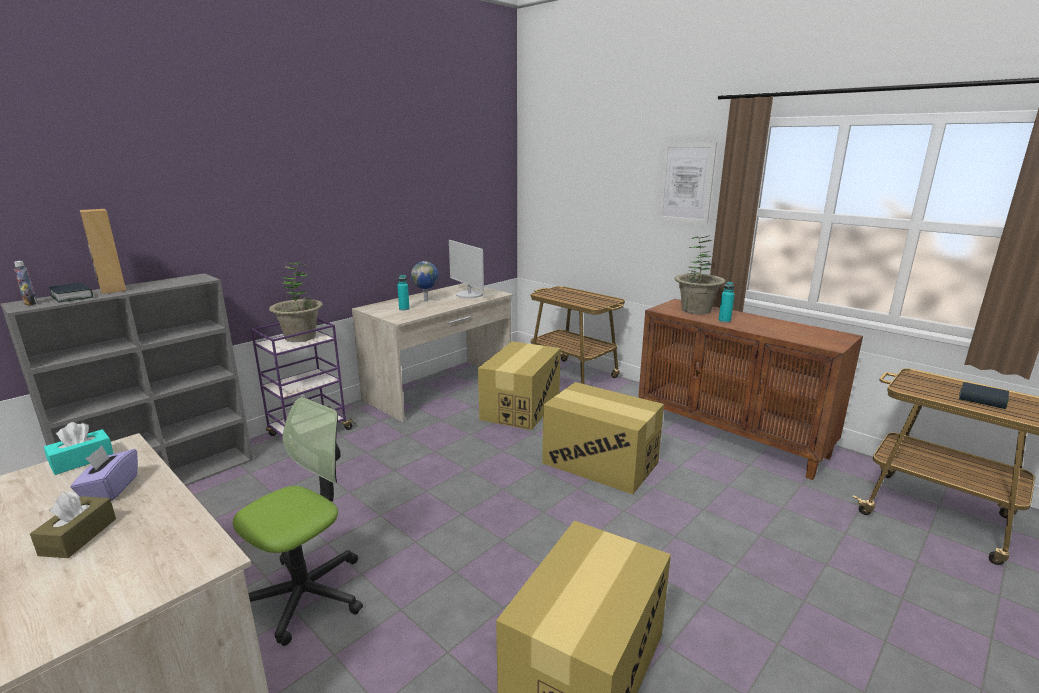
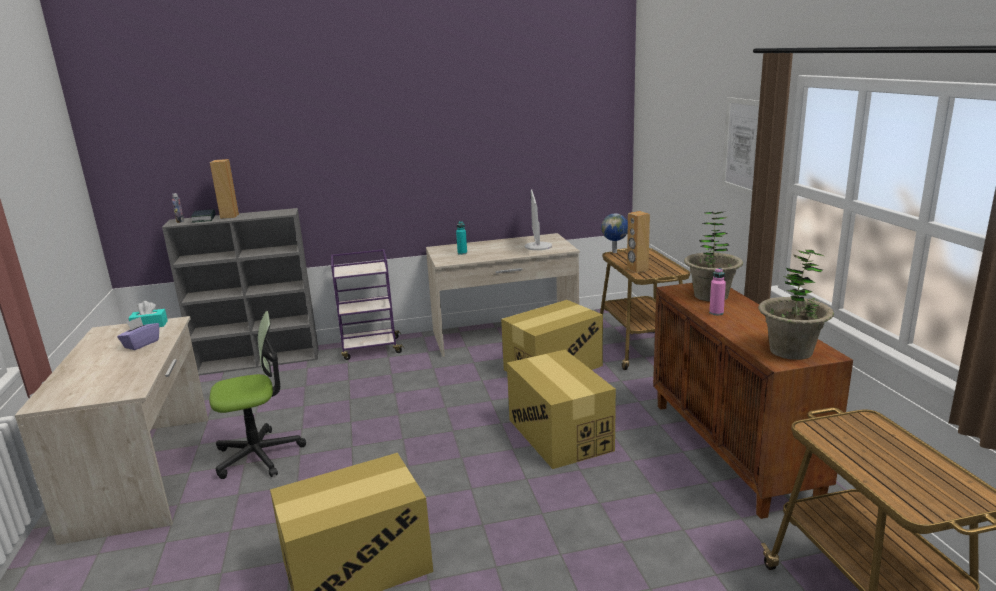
camera: 35 degrees right, 0 degrees up
brown tissue box [30,491,116,558] -> none
potted plant [269,262,323,342] -> potted plant moved to [758,249,834,360]
globe [411,261,439,302] -> globe moved to [601,213,628,253]
turquoise bottle [718,282,735,323] -> pink bottle [709,268,726,315]
book [959,382,1009,409] -> none
none -> brown speaker [627,211,650,273]

